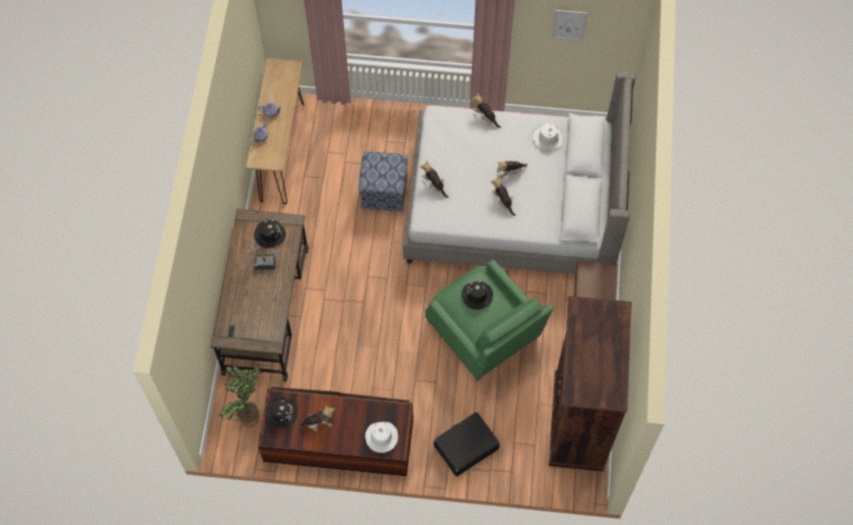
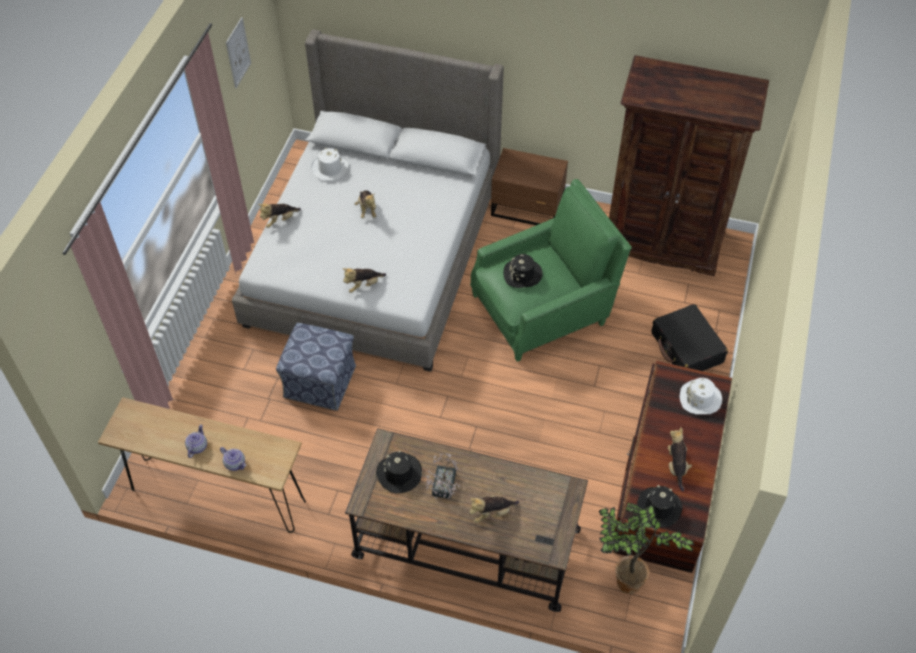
camera: 80 degrees left, 10 degrees down
plush toy [491,176,515,216] -> plush toy moved to [469,495,519,523]

